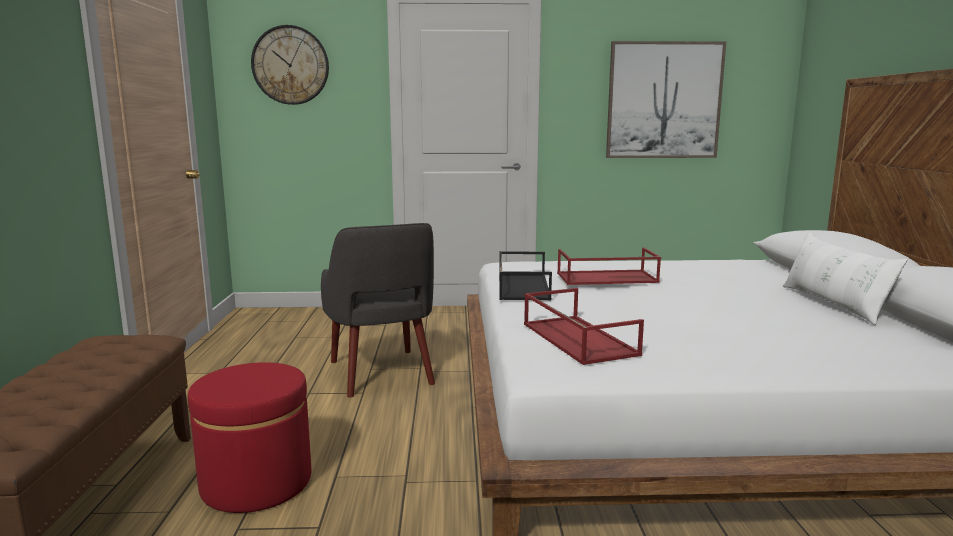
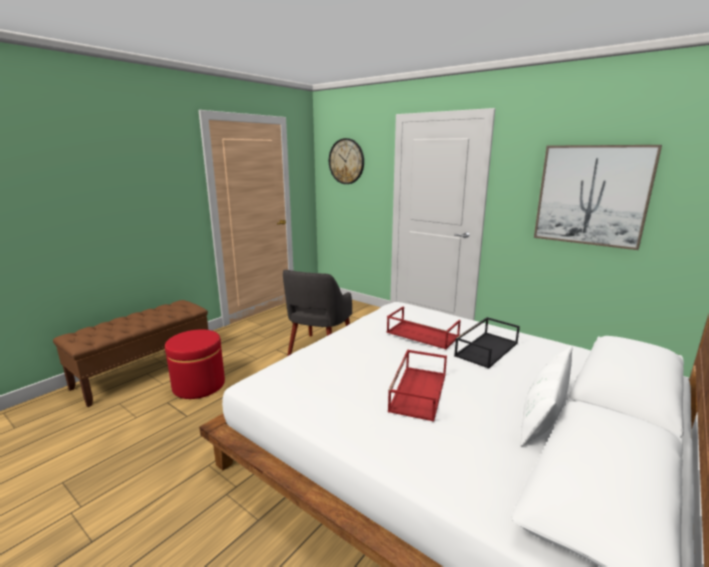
camera: 40 degrees right, 5 degrees up
black tray [499,251,552,300] -> black tray moved to [454,317,520,369]
red tray [524,288,644,365] -> red tray moved to [388,349,447,422]

